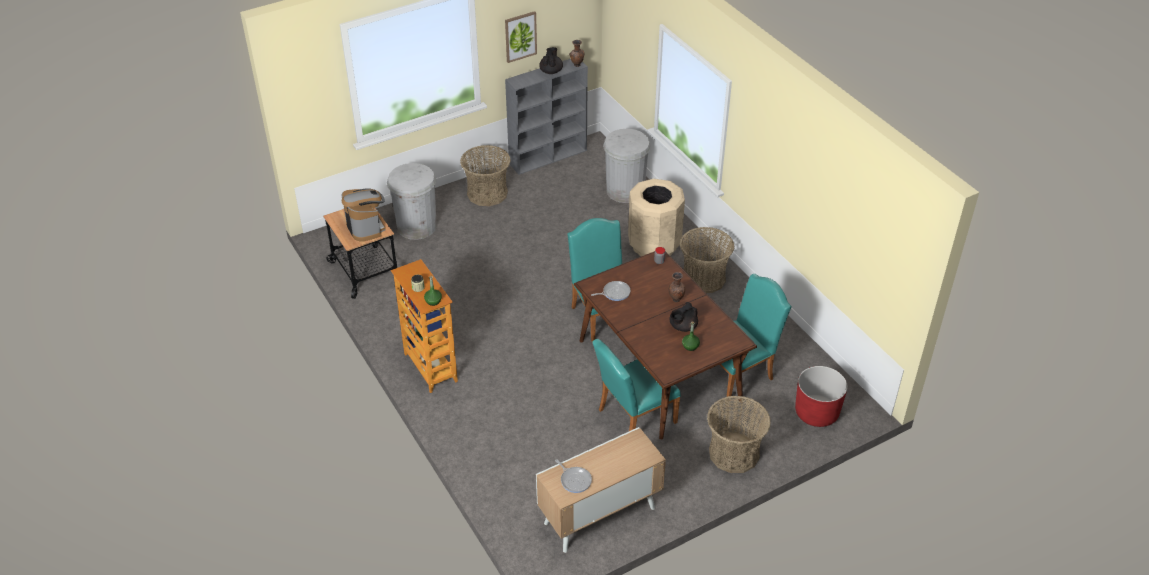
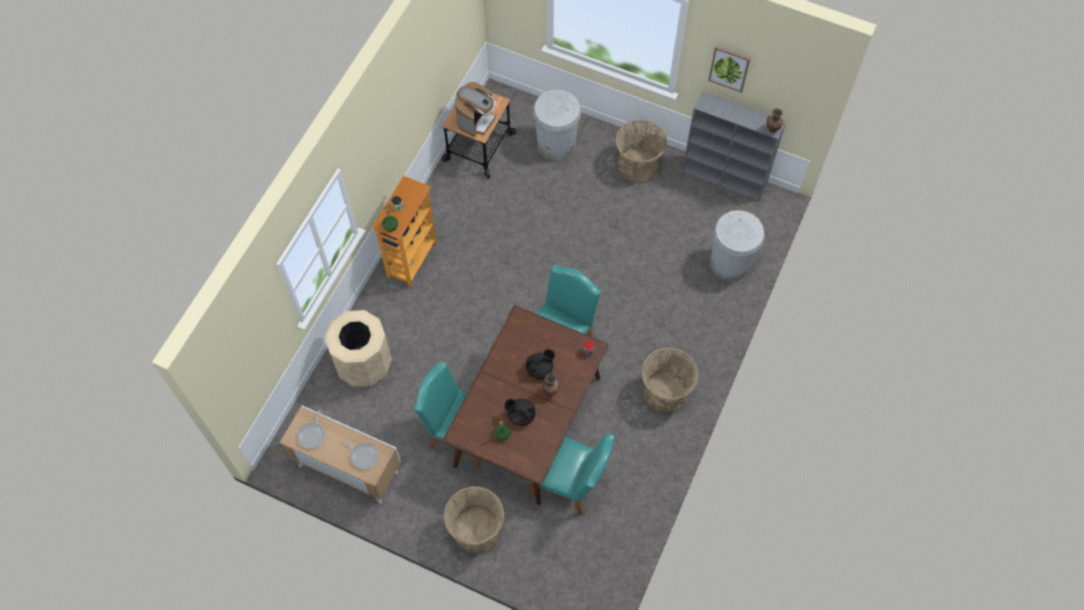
camera: 55 degrees right, 20 degrees up
black teapot [539,47,563,74] -> black teapot moved to [526,349,555,379]
frying pan [591,281,630,301] -> frying pan moved to [342,439,378,469]
beige trash can [628,179,685,256] -> beige trash can moved to [325,310,392,387]
red planter [795,366,848,427] -> none

